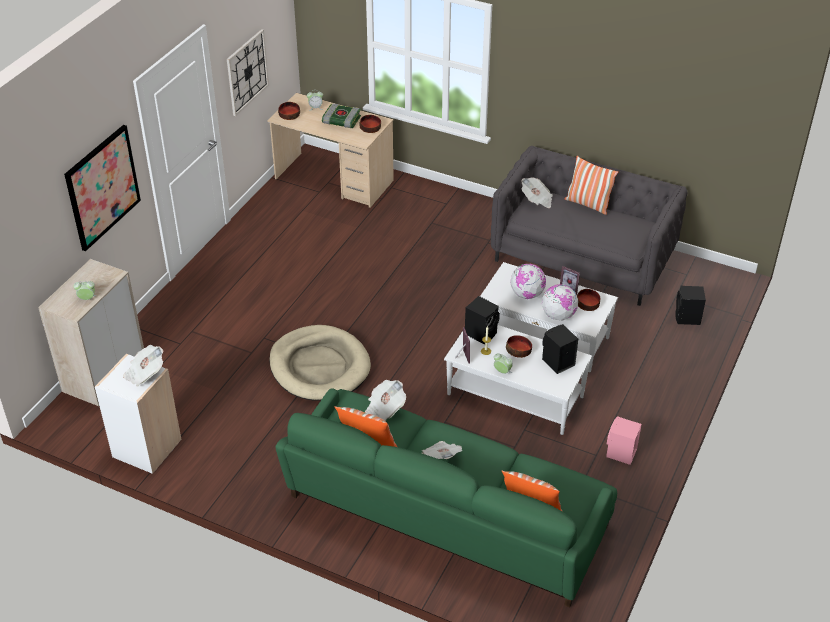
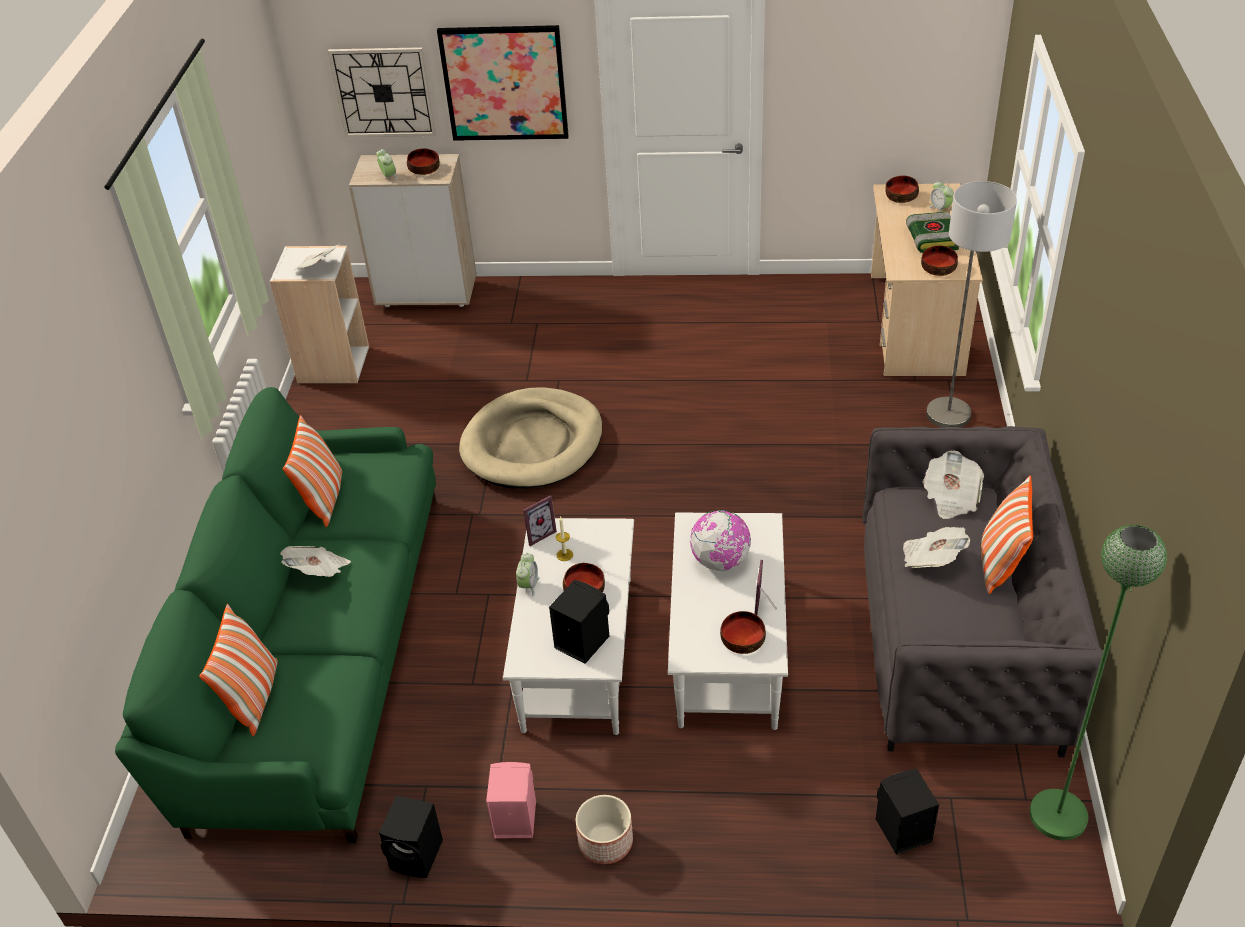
camera: 70 degrees right, 0 degrees up
wall clock [227,29,269,116] -> wall clock moved to [328,47,436,137]
newspaper [365,380,406,421] -> newspaper moved to [903,527,970,568]
black speaker [465,296,500,344] -> black speaker moved to [379,795,443,878]
globe [542,284,578,320] -> none
none -> bowl [407,148,440,175]
none -> planter [576,795,633,864]
none -> grey floor lamp [926,181,1017,428]
none -> green floor lamp [1029,525,1167,840]

